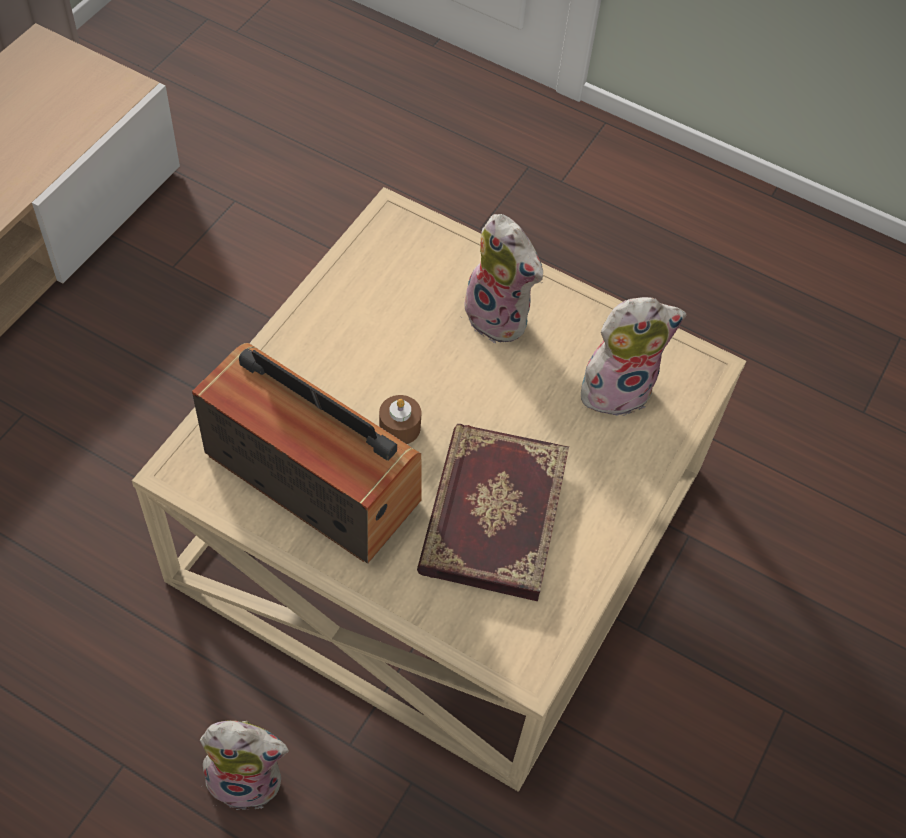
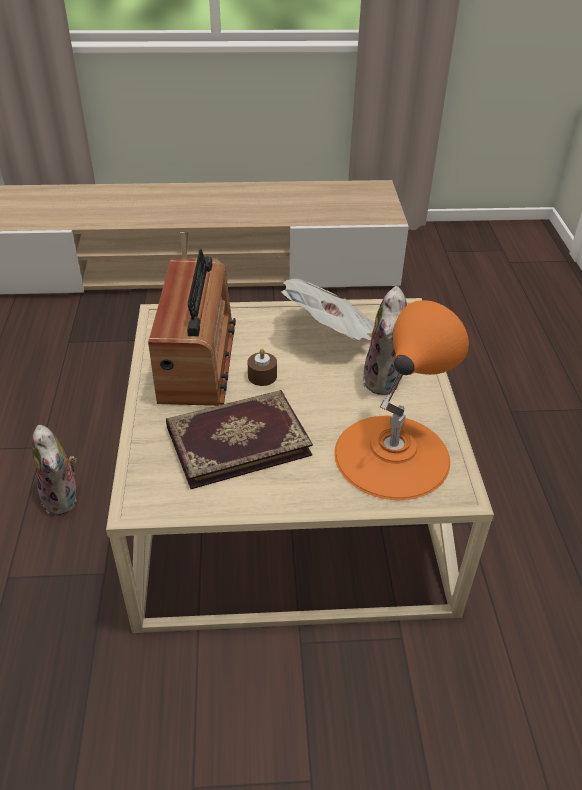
camera: 60 degrees right, 15 degrees down
plush toy [581,297,686,417] -> orange table lamp [334,300,469,500]
none -> newspaper [281,278,375,341]

